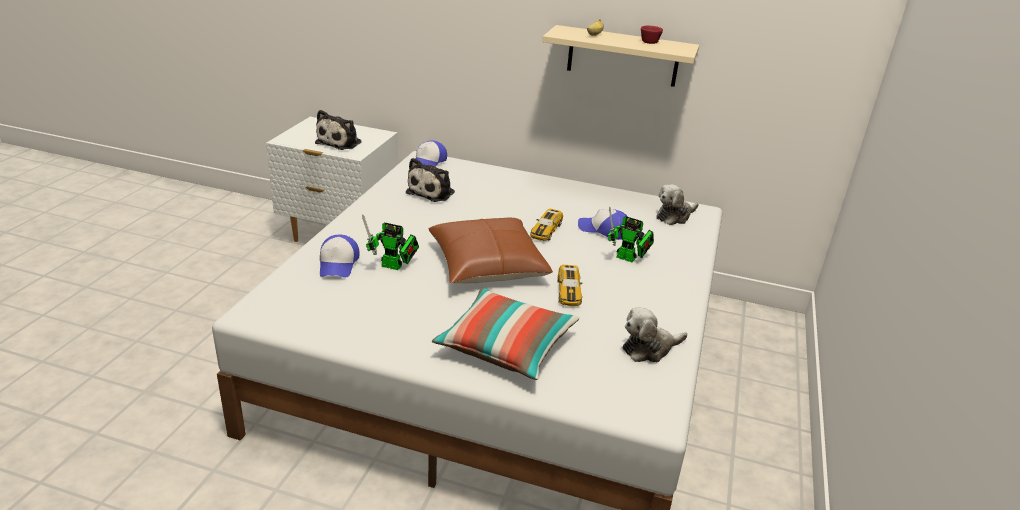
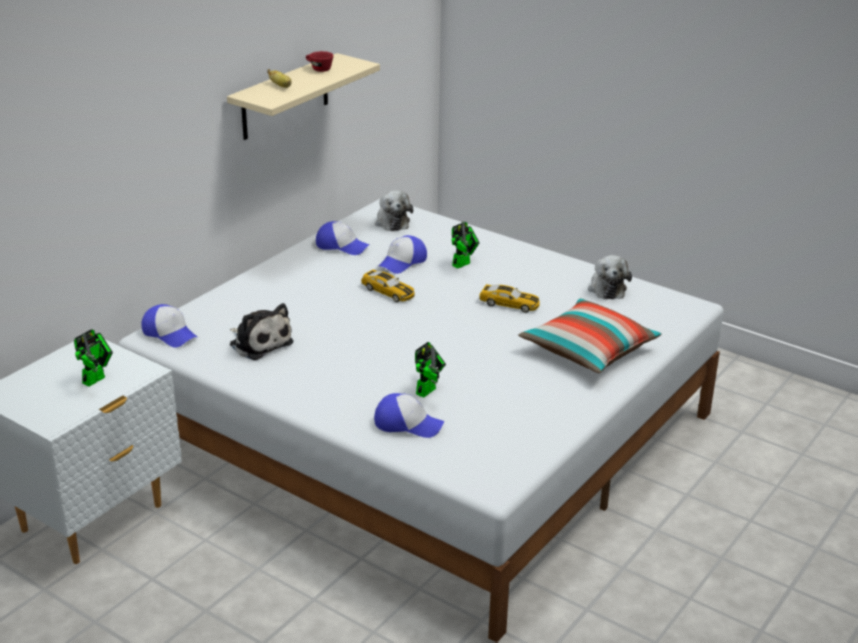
camera: 70 degrees left, 0 degrees up
plush toy [315,110,361,150] -> toy robot [74,329,113,387]
brown pillow [428,217,553,283] -> none
none -> cap [316,221,369,255]

